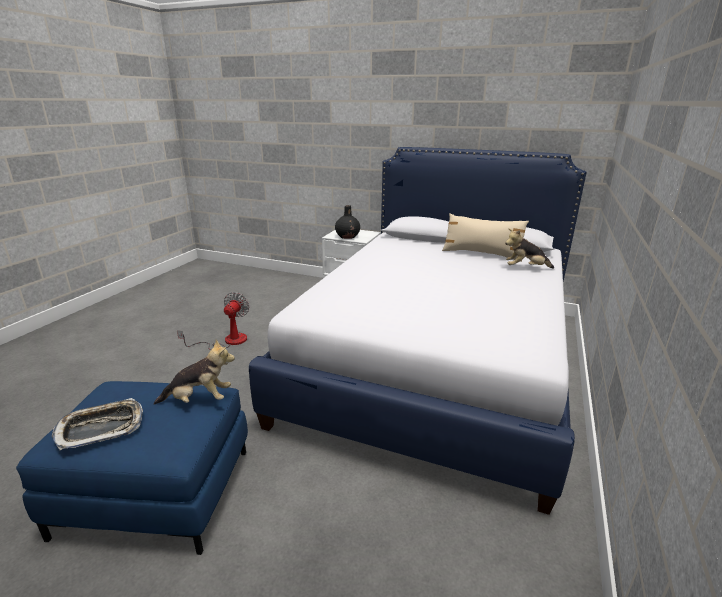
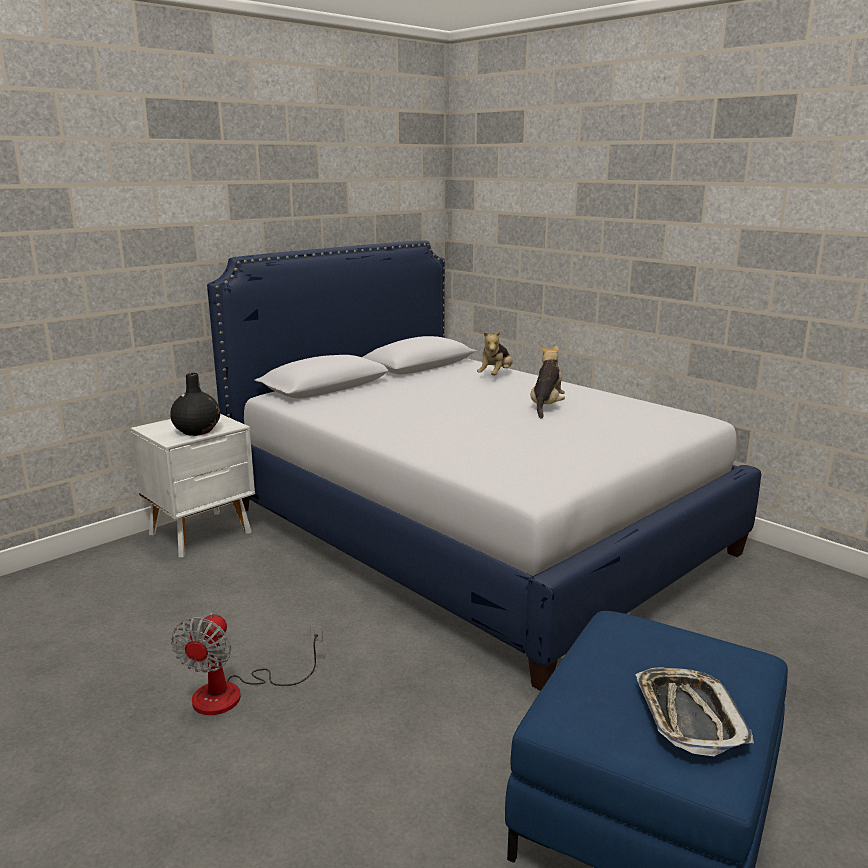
camera: 65 degrees left, 5 degrees down
plush toy [154,339,235,405] -> plush toy moved to [531,345,565,418]
fan [177,292,249,350] -> fan turned 120 degrees counterclockwise [171,613,323,715]
beige pillow [442,213,529,262] -> none

